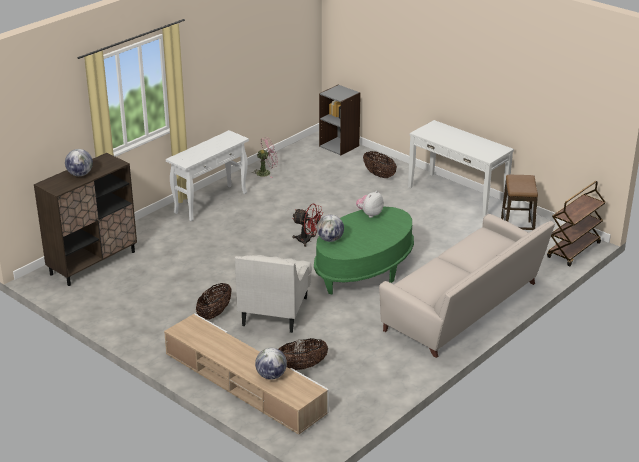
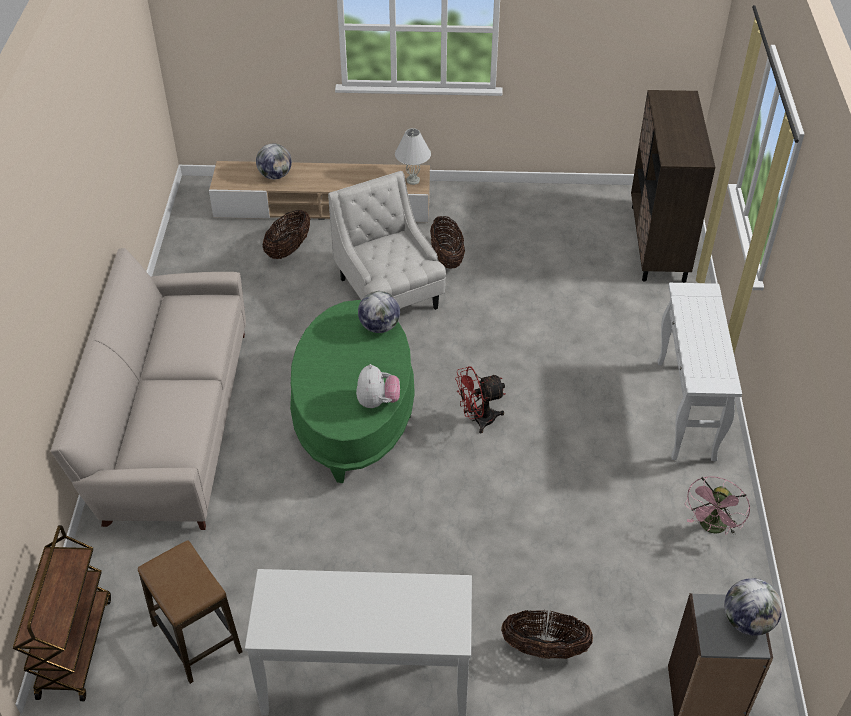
camera: 140 degrees right, 15 degrees up
globe [65,149,93,176] -> globe moved to [724,578,782,636]
none -> white table lamp [395,128,431,185]

